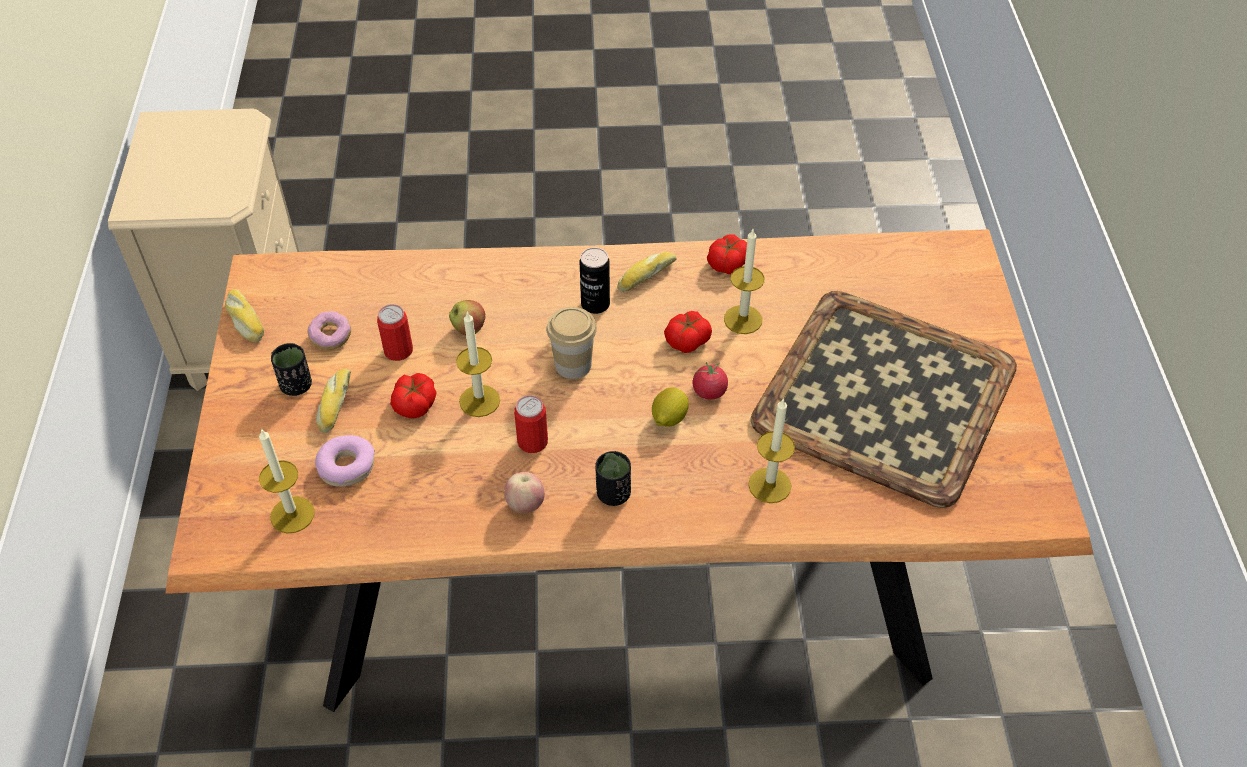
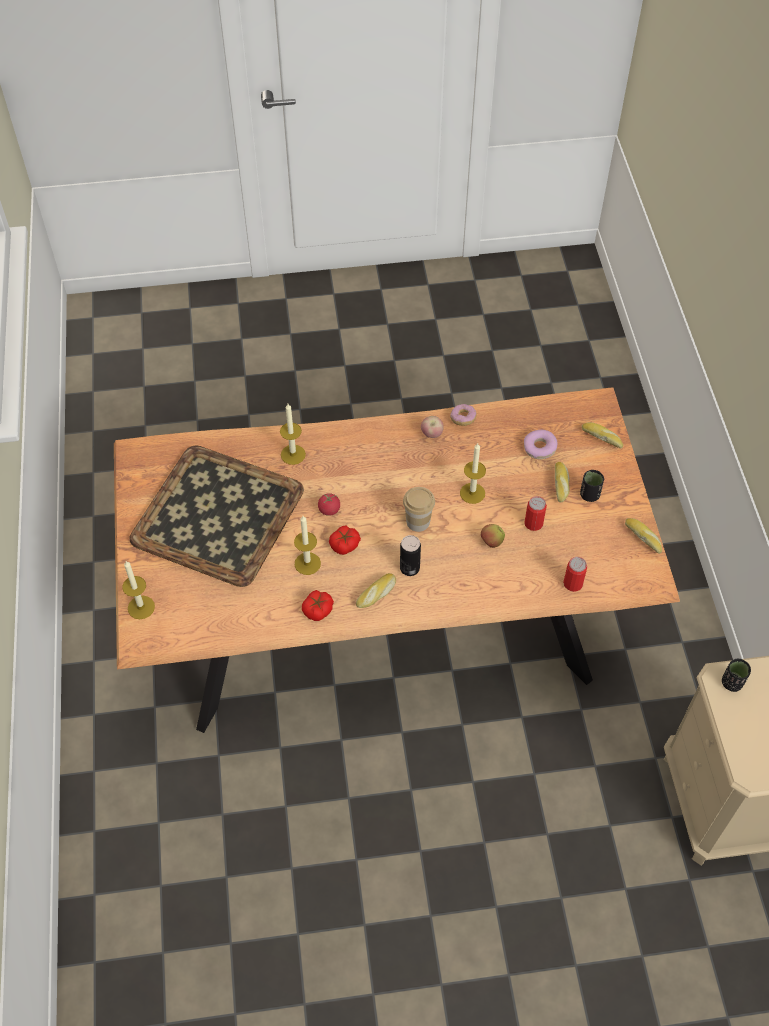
camera: 175 degrees right, 5 degrees up
candle [259,429,315,533] -> candle moved to [122,561,155,619]
donut [308,311,351,350] -> donut moved to [450,404,477,426]
tomato [391,373,436,418] -> none
can [514,395,548,453] -> can moved to [563,557,587,592]
black cup [595,451,631,506] -> black cup moved to [722,659,751,692]
lemon [652,387,689,426] -> none
none -> bread [582,422,623,449]

